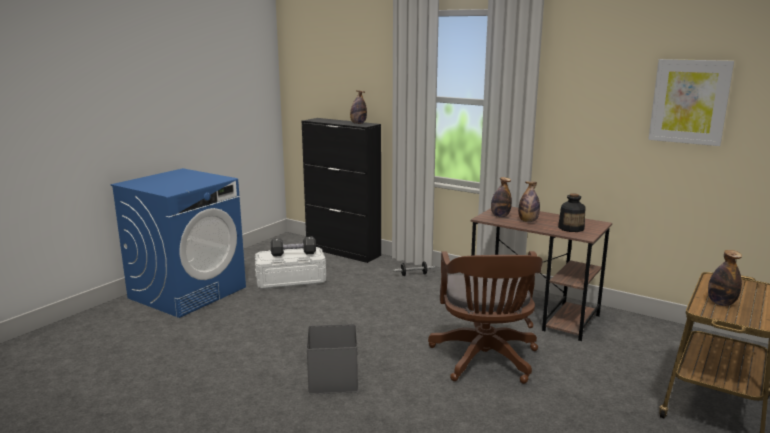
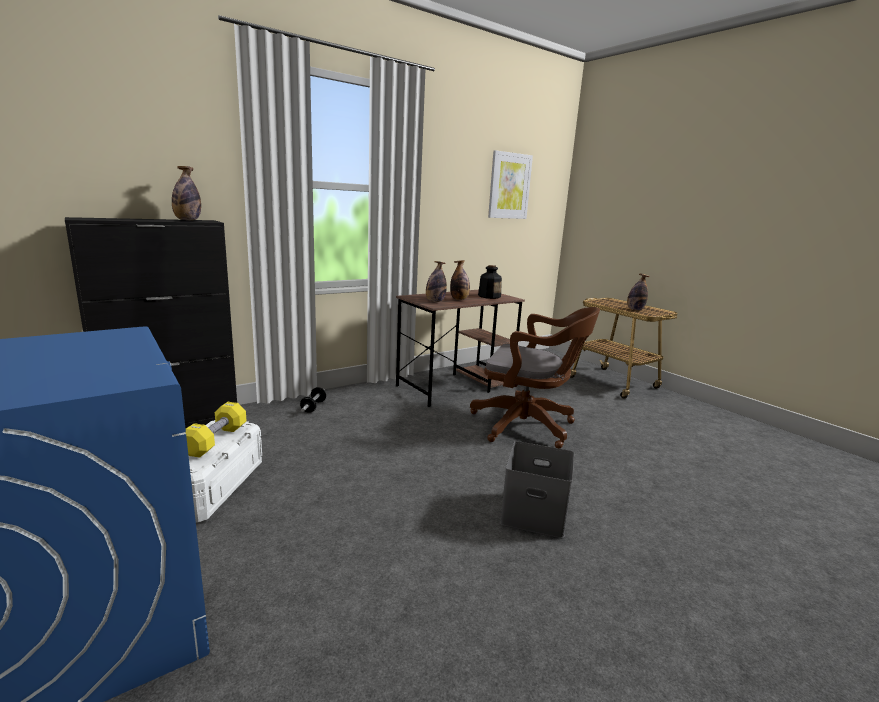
camera: 70 degrees left, 0 degrees up
black dumbbell [271,236,316,257] -> yellow dumbbell [185,402,247,458]

